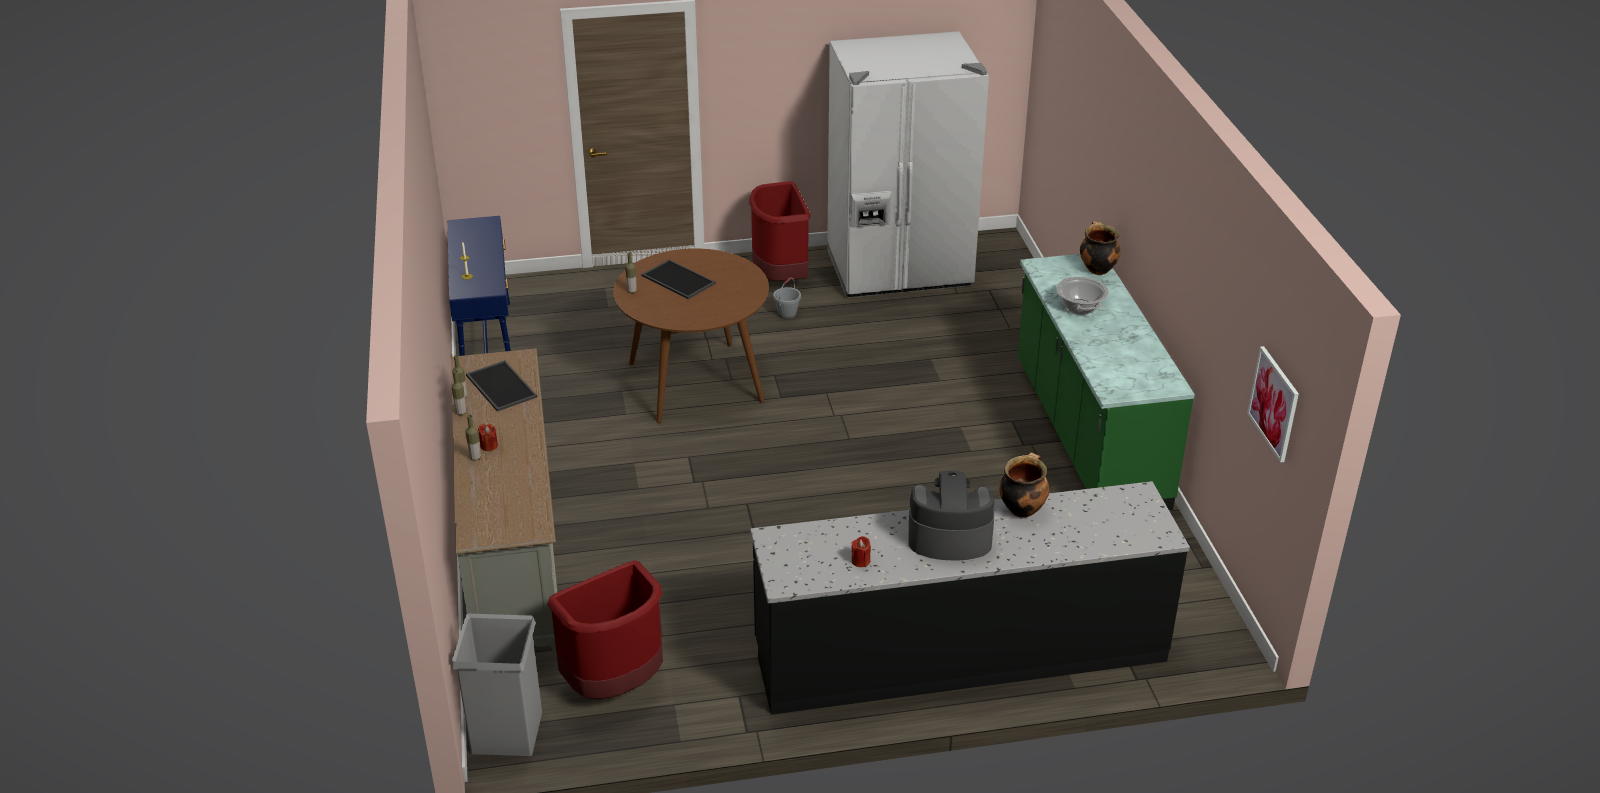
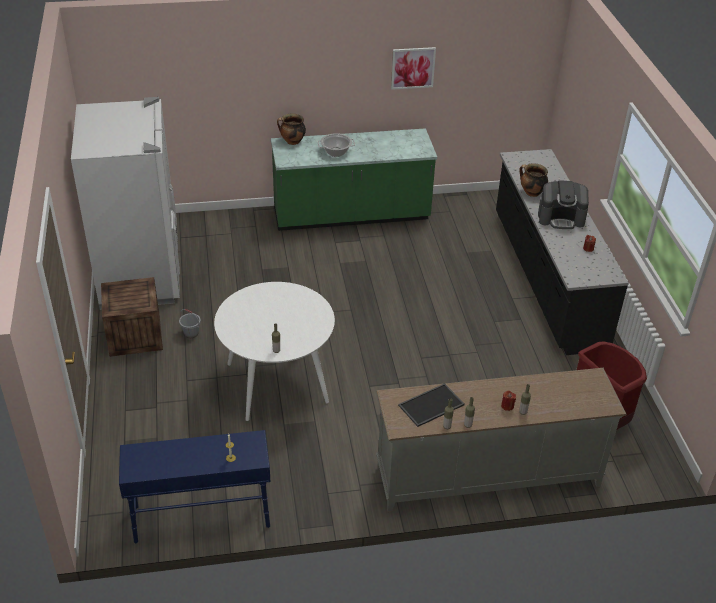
camera: 90 degrees left, 5 degrees up
grey trash can [452,614,542,756] -> none
brown dining table [613,249,769,423] -> white dining table [214,282,335,421]
tray [642,259,716,299] -> none
red trash can [749,181,811,281] -> crate [101,277,163,357]
coffee machine [908,471,994,561] -> coffee machine turned 90 degrees counterclockwise [538,180,589,229]
picture [1247,346,1299,463] -> picture moved to [391,47,436,90]

